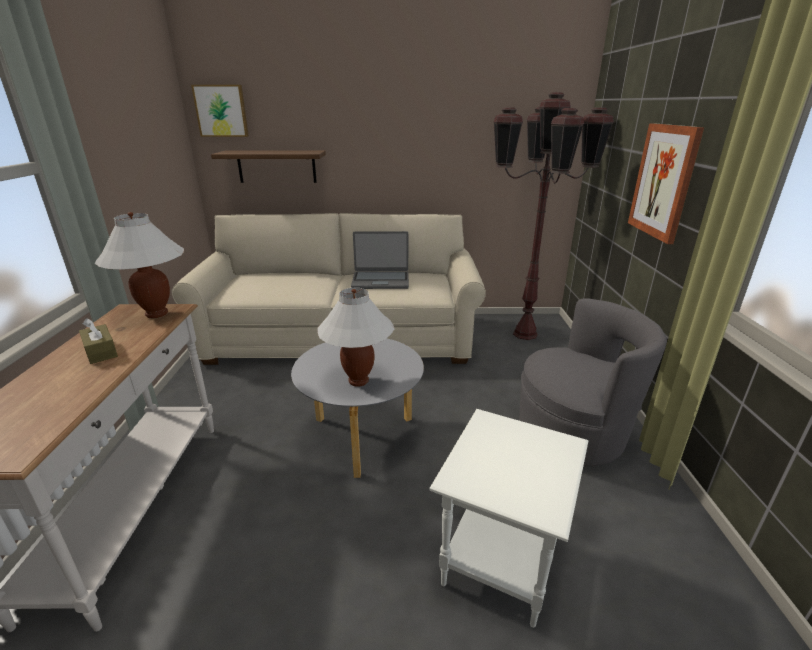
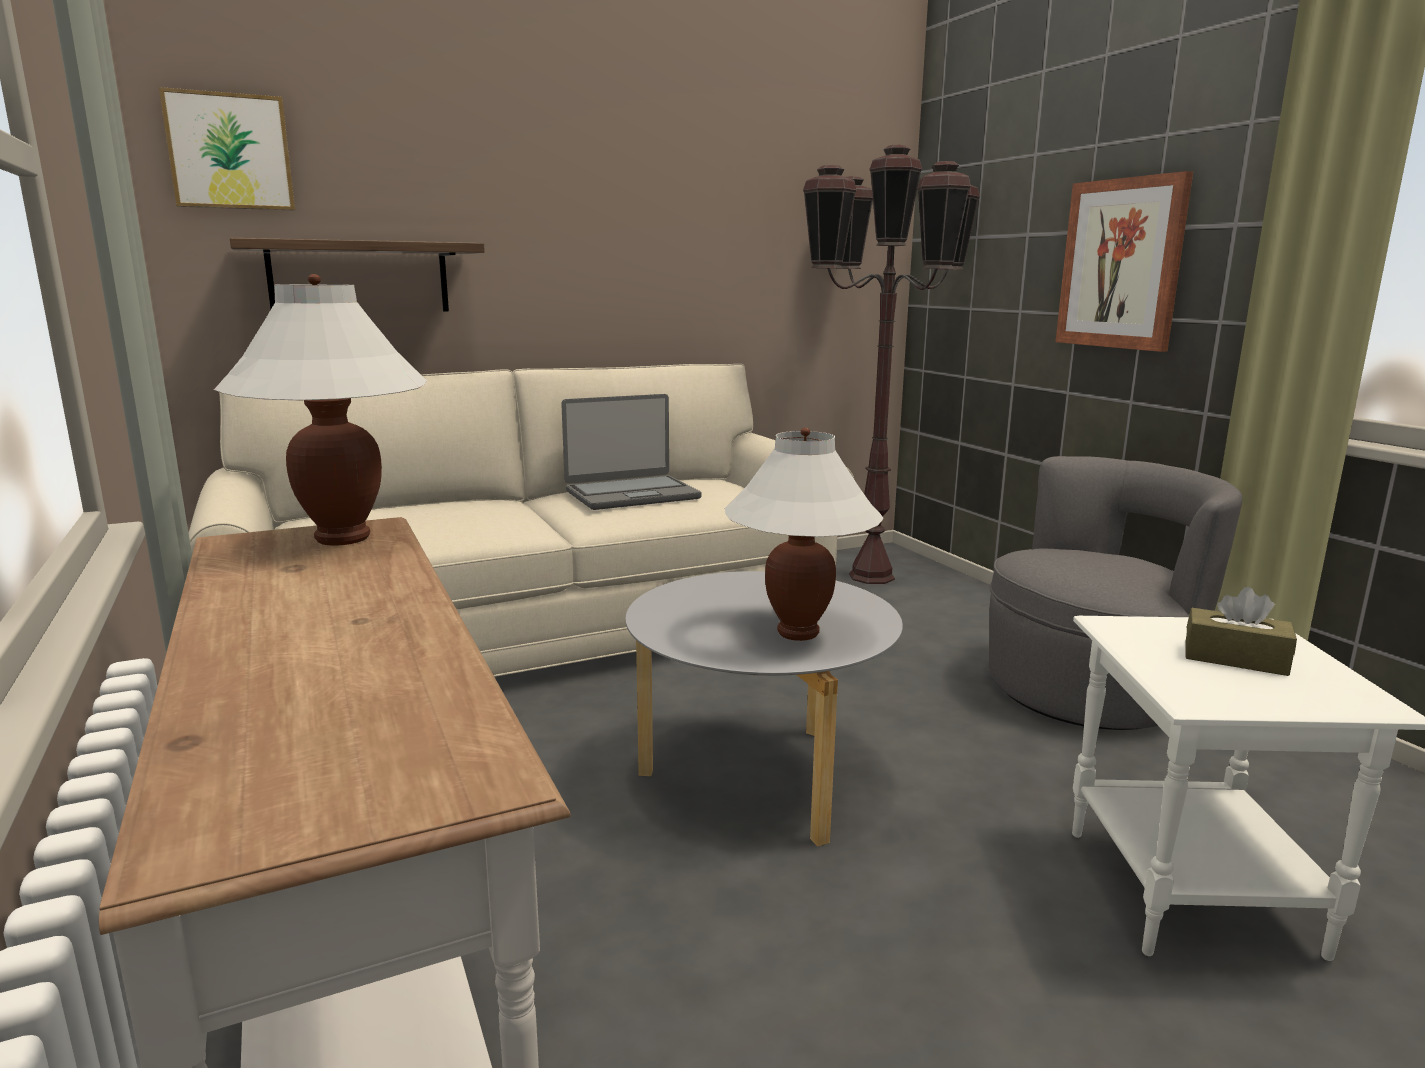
camera: 25 degrees left, 10 degrees down
brown tissue box [79,318,118,364] -> brown tissue box moved to [1185,587,1297,676]

